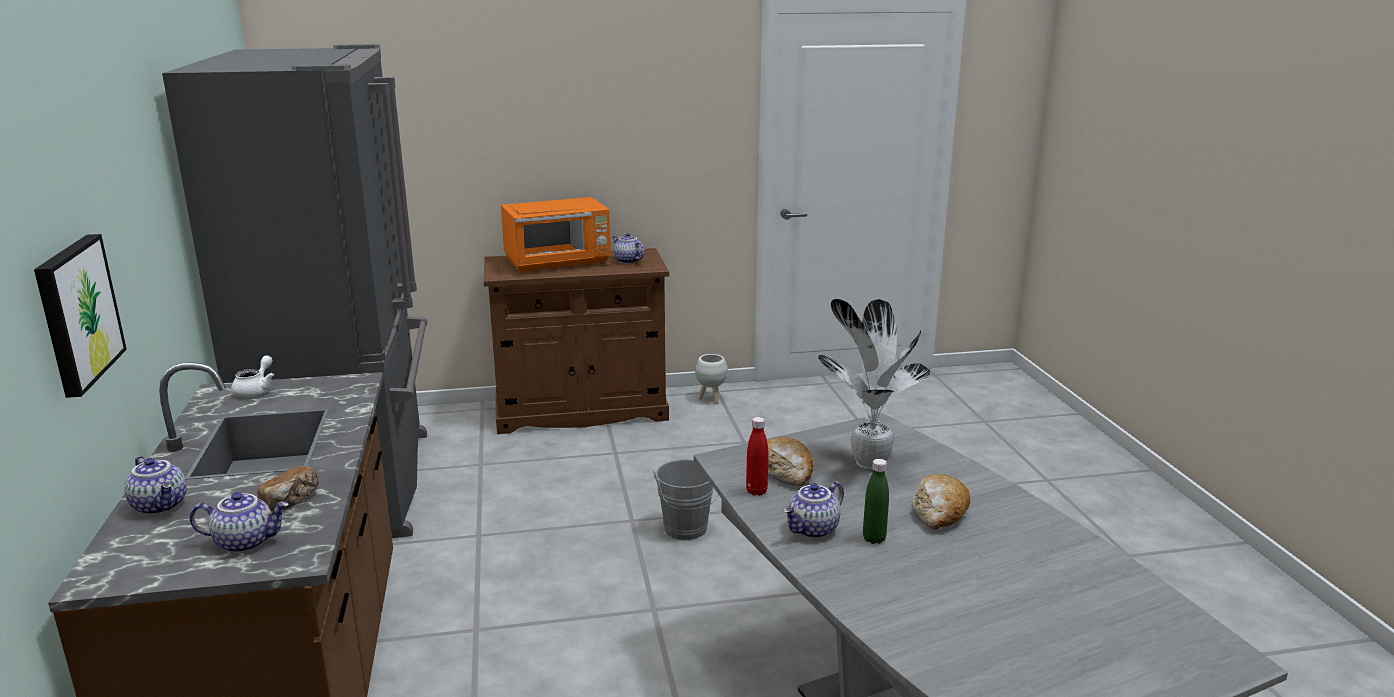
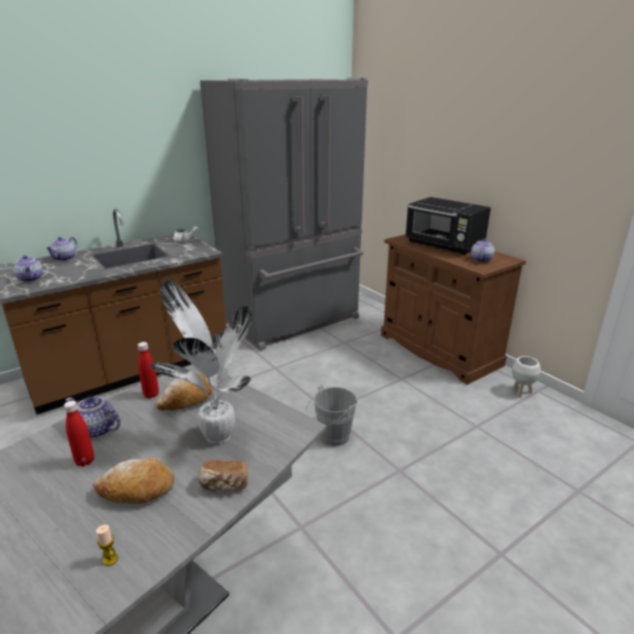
camera: 65 degrees right, 5 degrees up
picture [34,234,127,398] -> none
bread [257,466,319,511] -> bread moved to [198,460,248,492]
orange microwave [501,197,611,273] -> black microwave [405,197,491,255]
green bottle [863,459,889,544] -> red bottle [64,401,94,467]
none -> candle [96,525,118,566]

